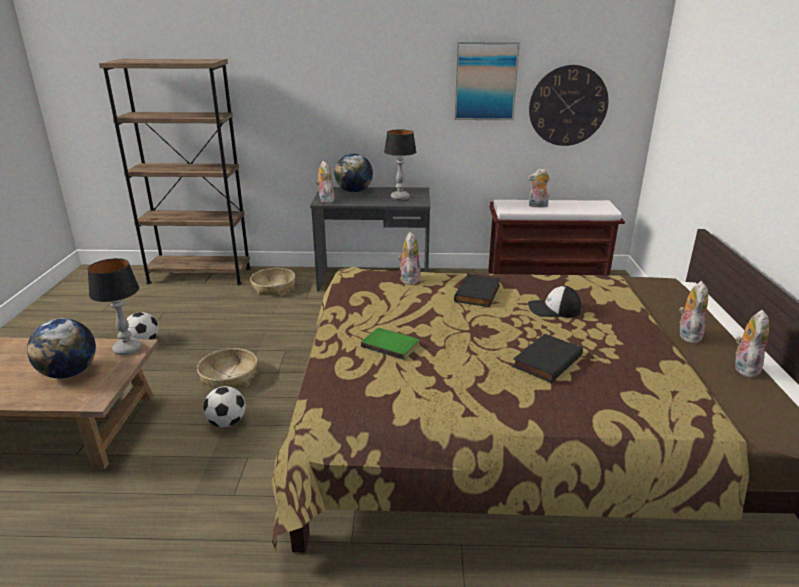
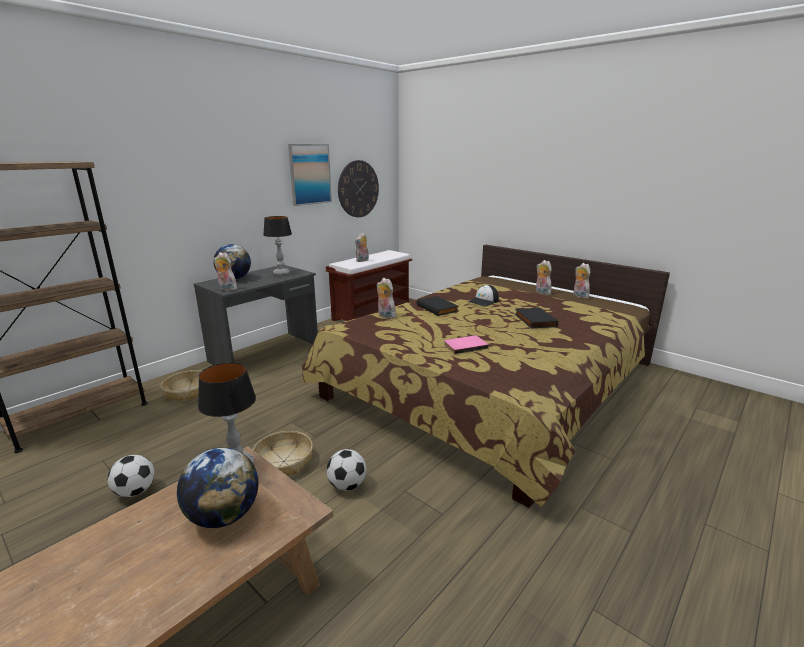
camera: 50 degrees left, 5 degrees down
green book [361,328,420,360] -> pink book [444,335,489,354]

